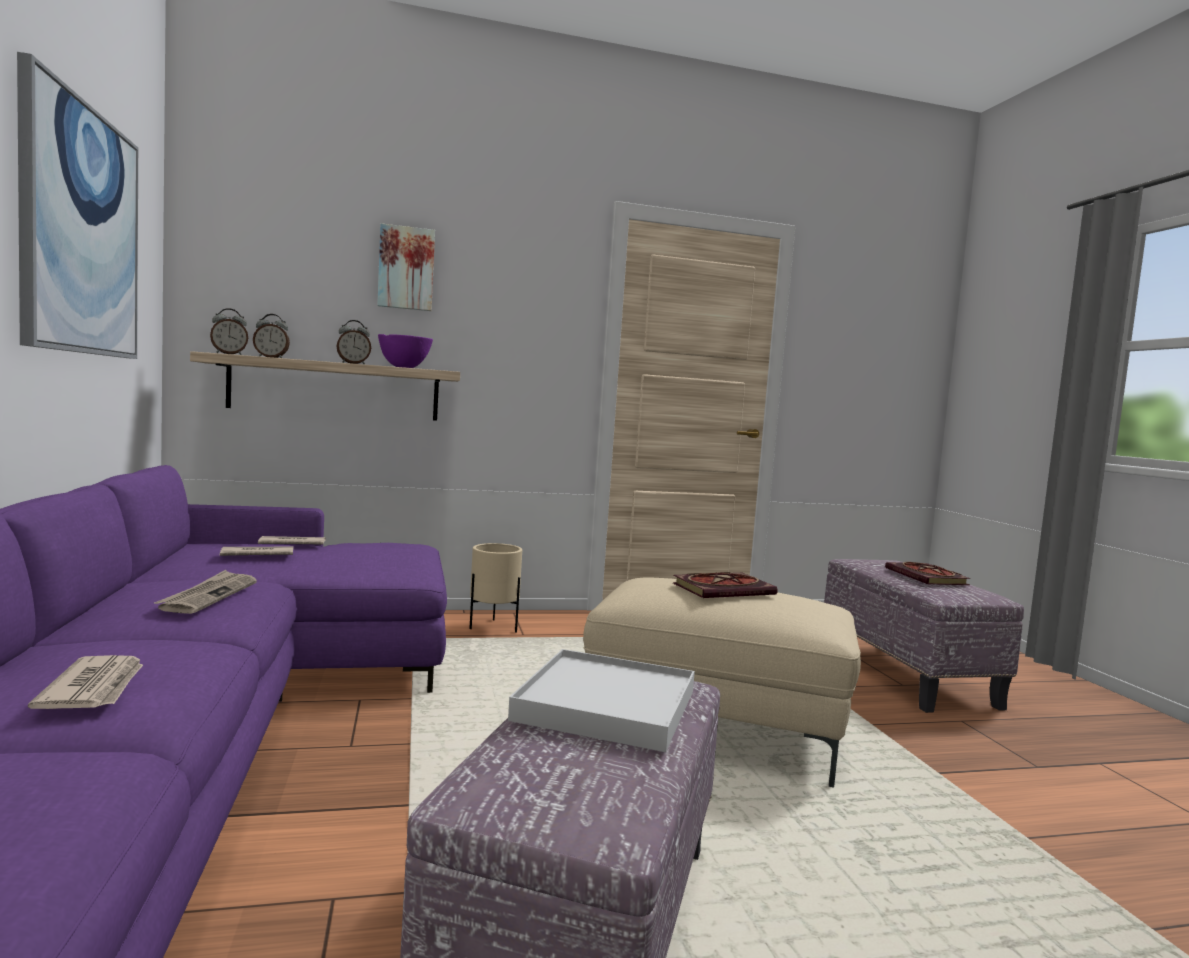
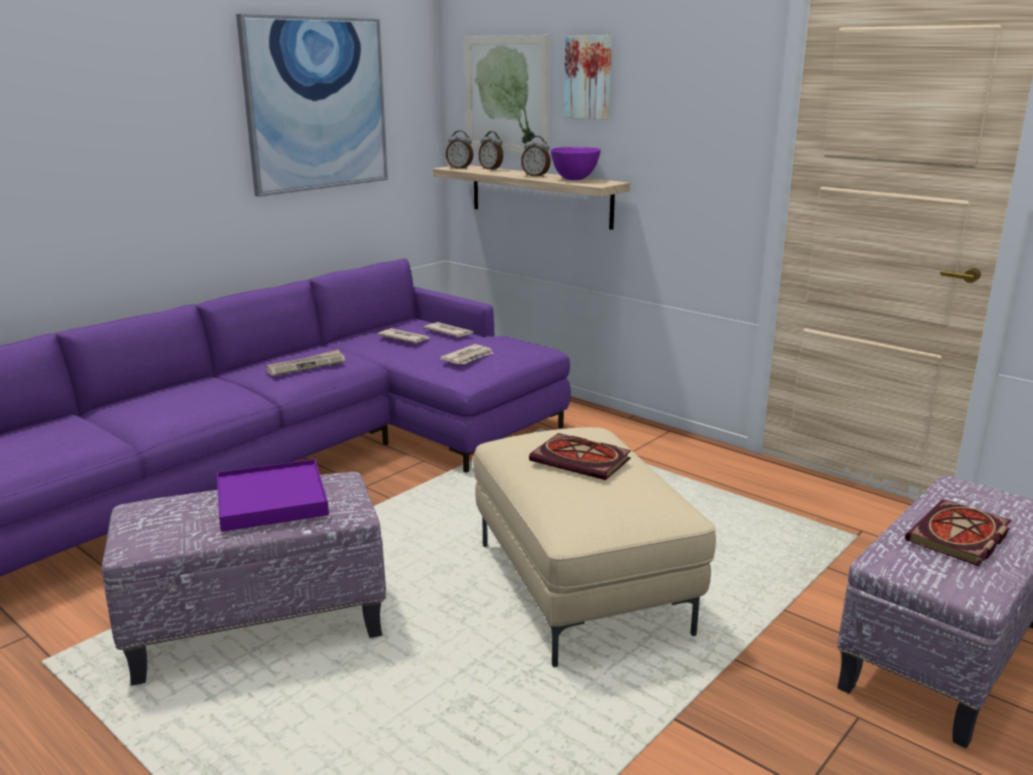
camera: 55 degrees right, 15 degrees up
newspaper [28,655,143,709] -> newspaper moved to [440,344,493,364]
beige planter [469,543,522,633] -> none
white tray [508,649,695,752] -> purple tray [217,459,329,532]
none -> picture [465,35,550,154]

